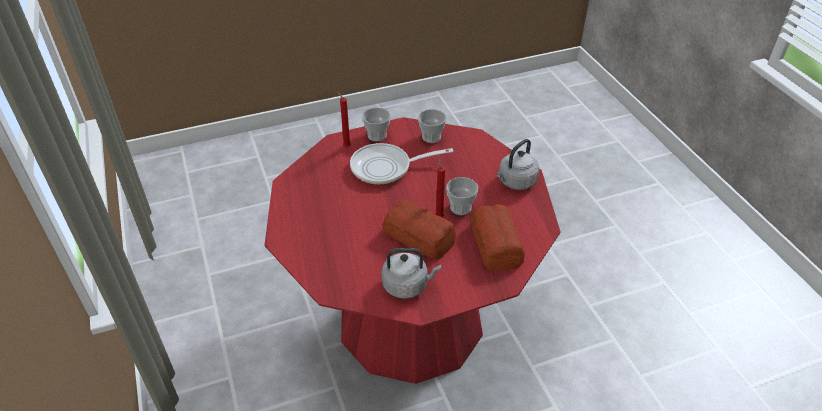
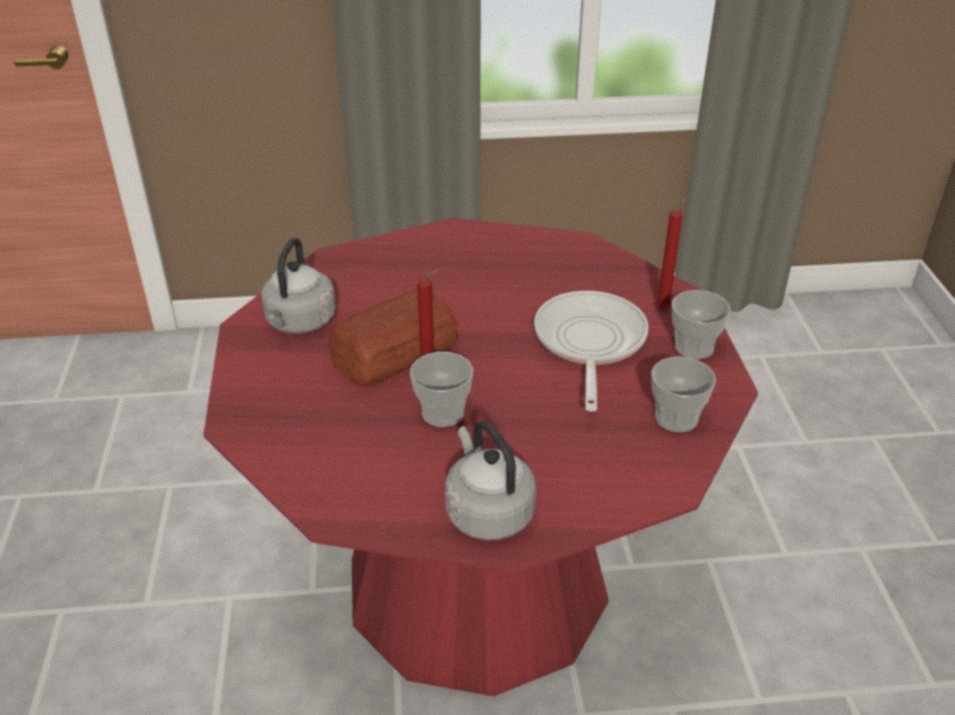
camera: 105 degrees right, 5 degrees down
bread [470,204,525,271] -> none

